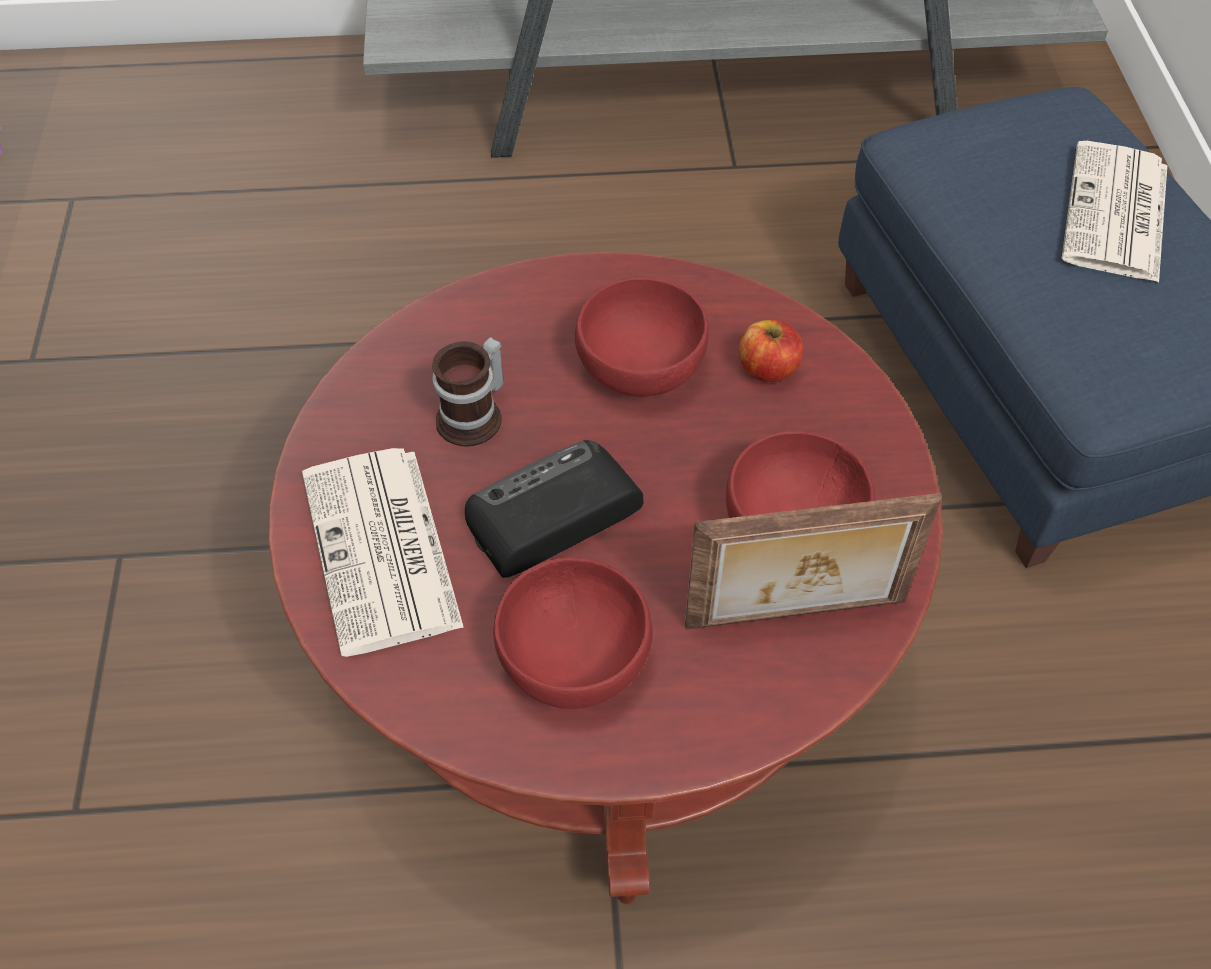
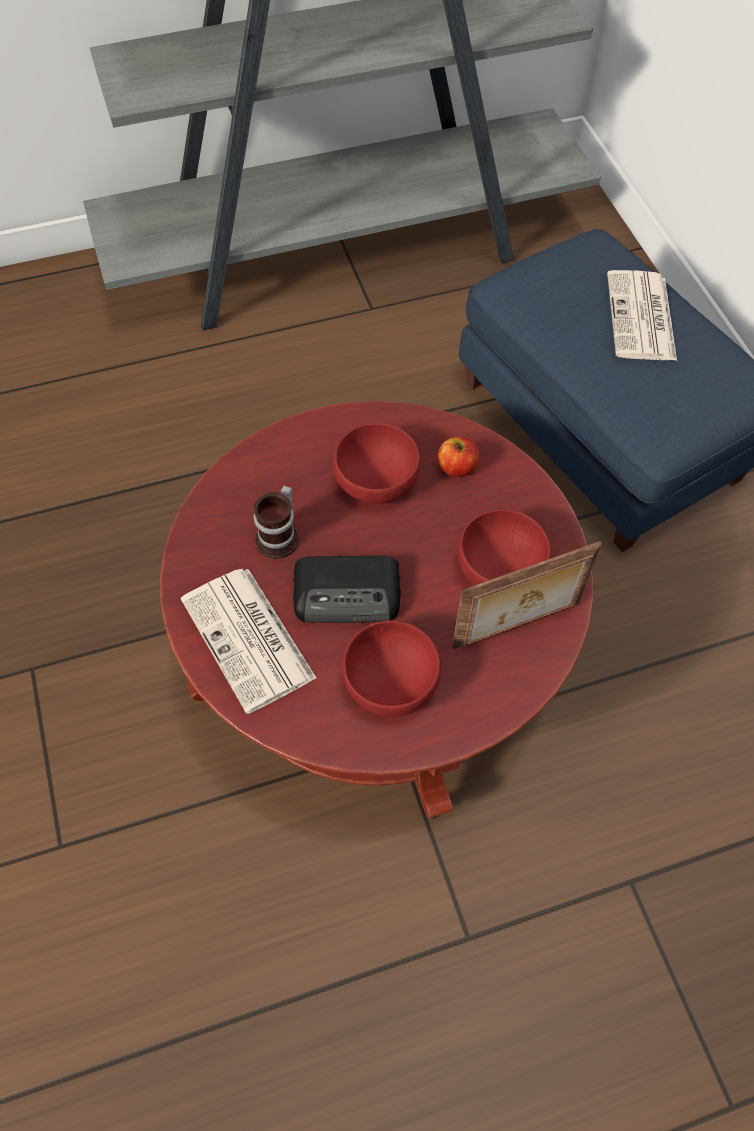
camera: 15 degrees left, 5 degrees up
radio [465,440,643,578] -> radio turned 135 degrees counterclockwise [293,556,401,623]

